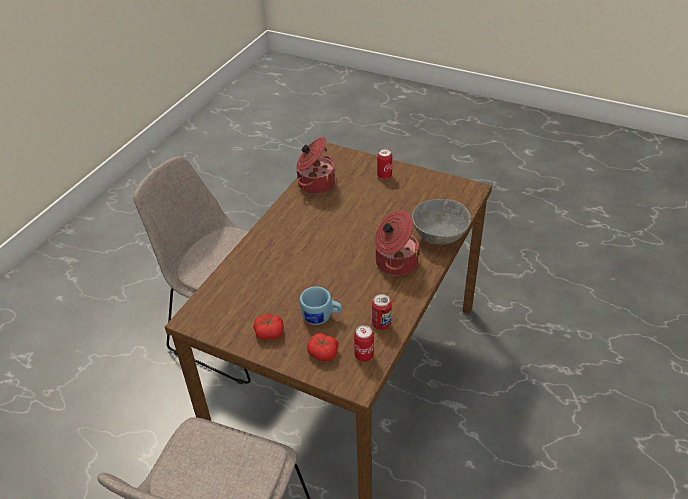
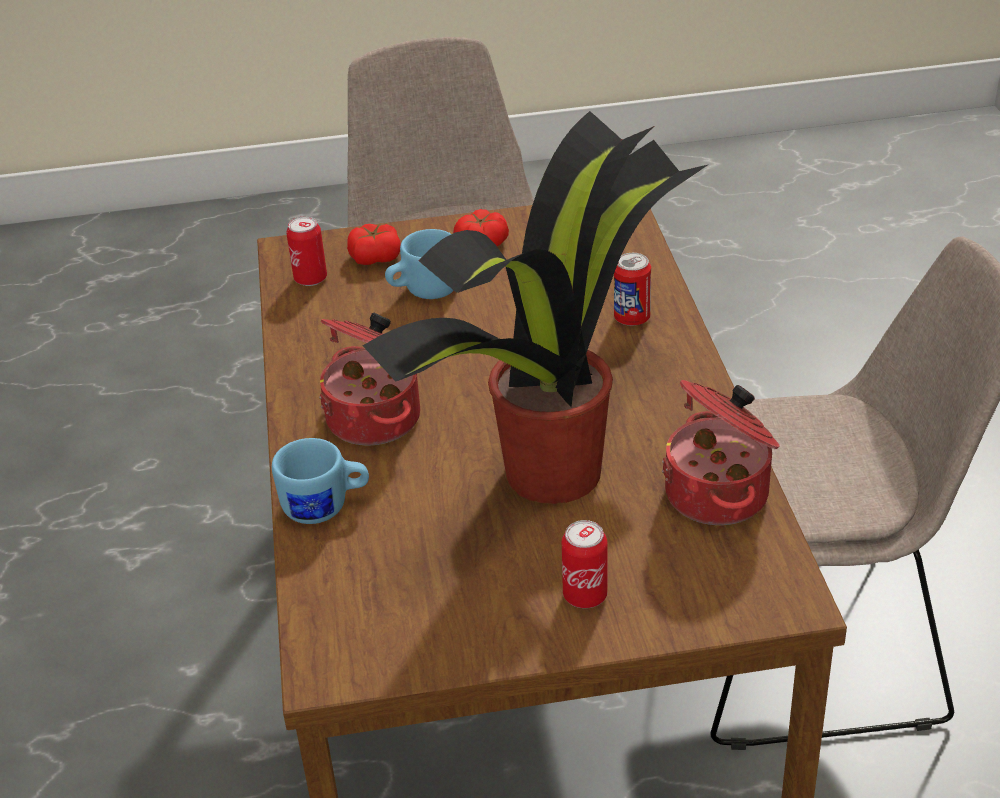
camera: 145 degrees right, 5 degrees down
can [372,294,392,330] -> can moved to [614,253,651,326]
grey bowl [412,199,471,245] -> blue mug [272,438,369,524]
none -> potted plant [363,111,709,504]

